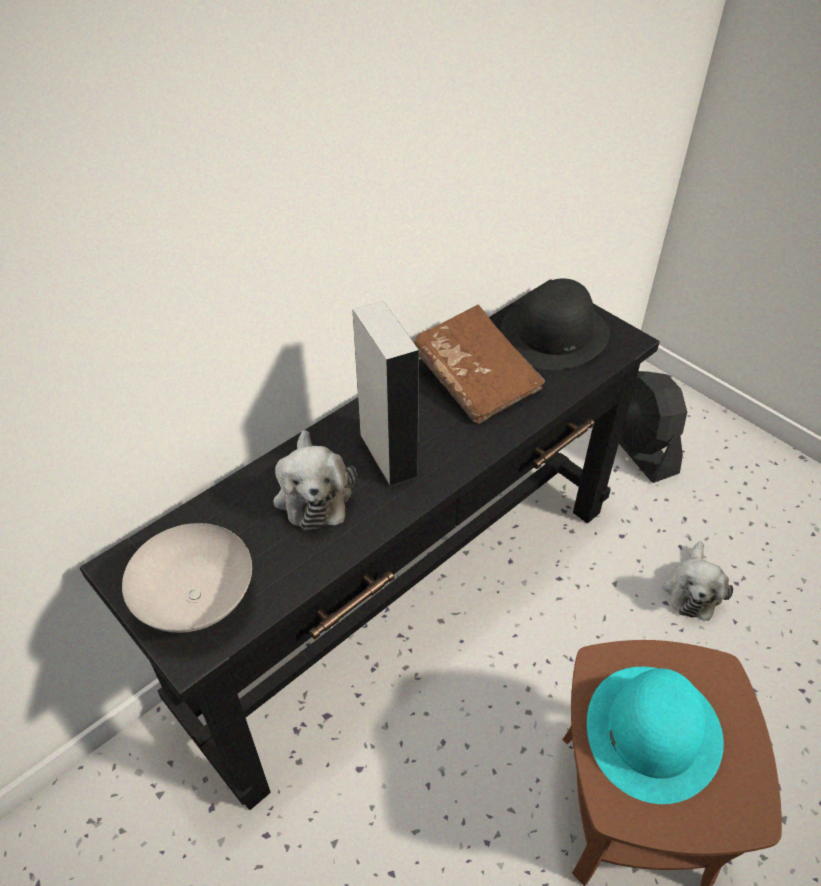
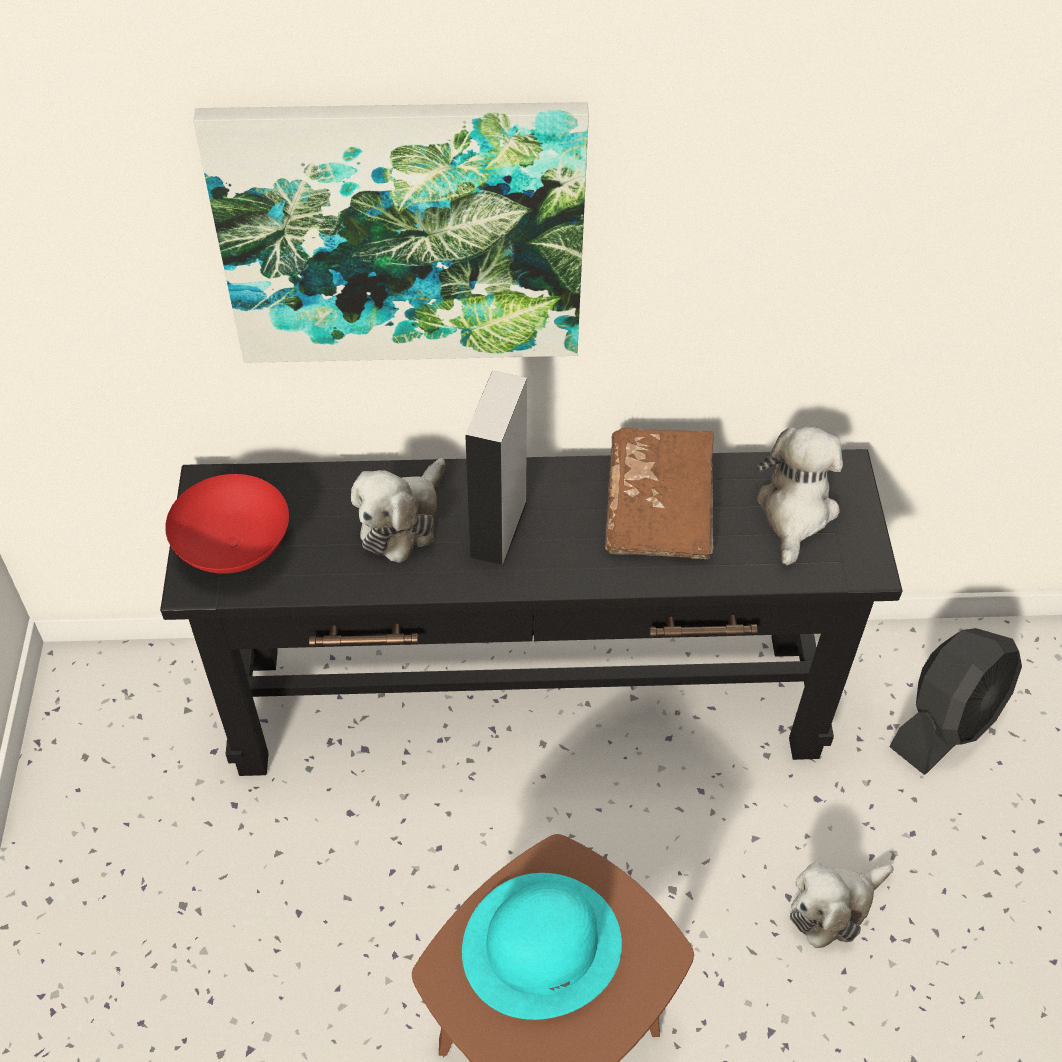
camera: 40 degrees right, 5 degrees up
white bowl [122,523,252,633] -> red bowl [165,474,289,574]
black hat [501,279,610,370] -> plush toy [757,427,843,565]
black fan [619,371,687,483] -> black fan turned 150 degrees counterclockwise [889,628,1022,775]
none -> picture [193,102,589,363]

